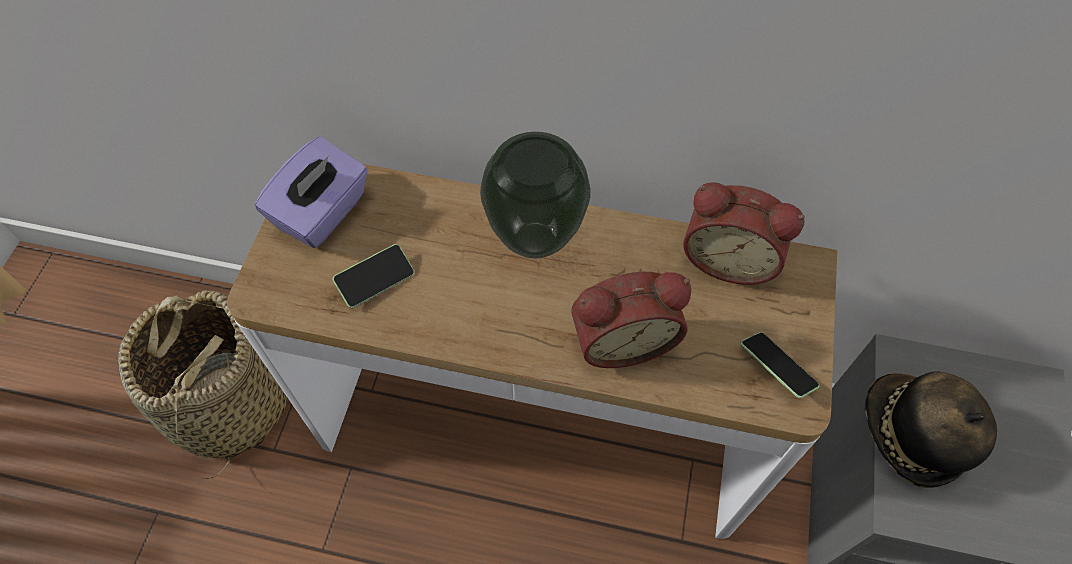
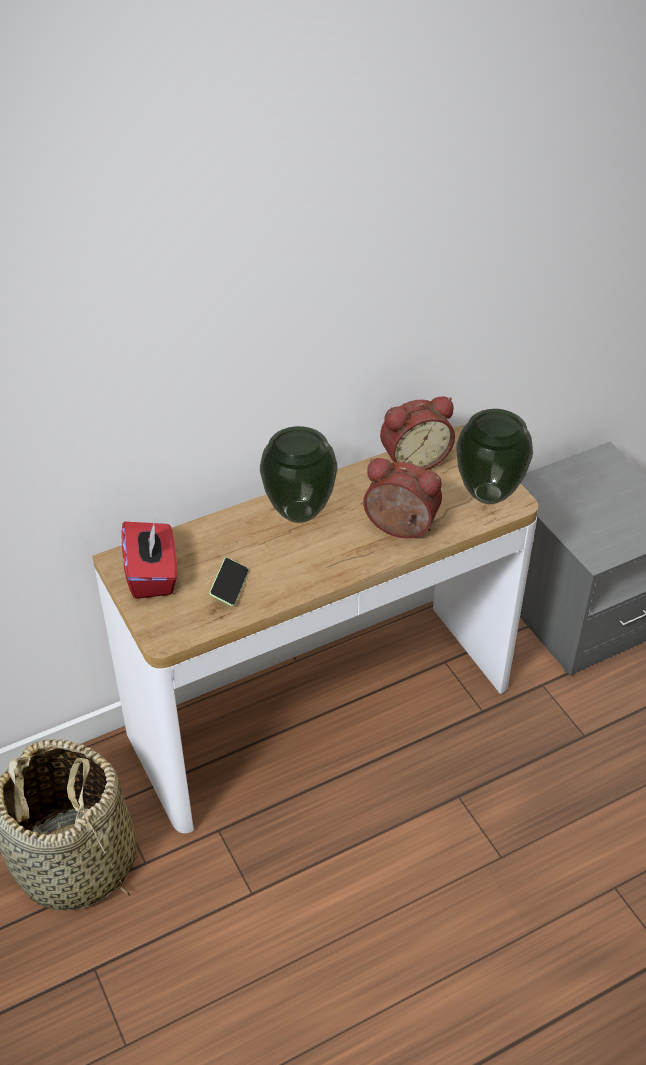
camera: 40 degrees left, 15 degrees down
purple tissue box [255,136,368,248] -> red tissue box [121,521,177,599]
alarm clock [571,272,691,368] -> alarm clock turned 105 degrees counterclockwise [363,458,442,538]
phone [740,332,820,398] -> vase [456,409,533,504]
hat [865,371,997,488] -> none

